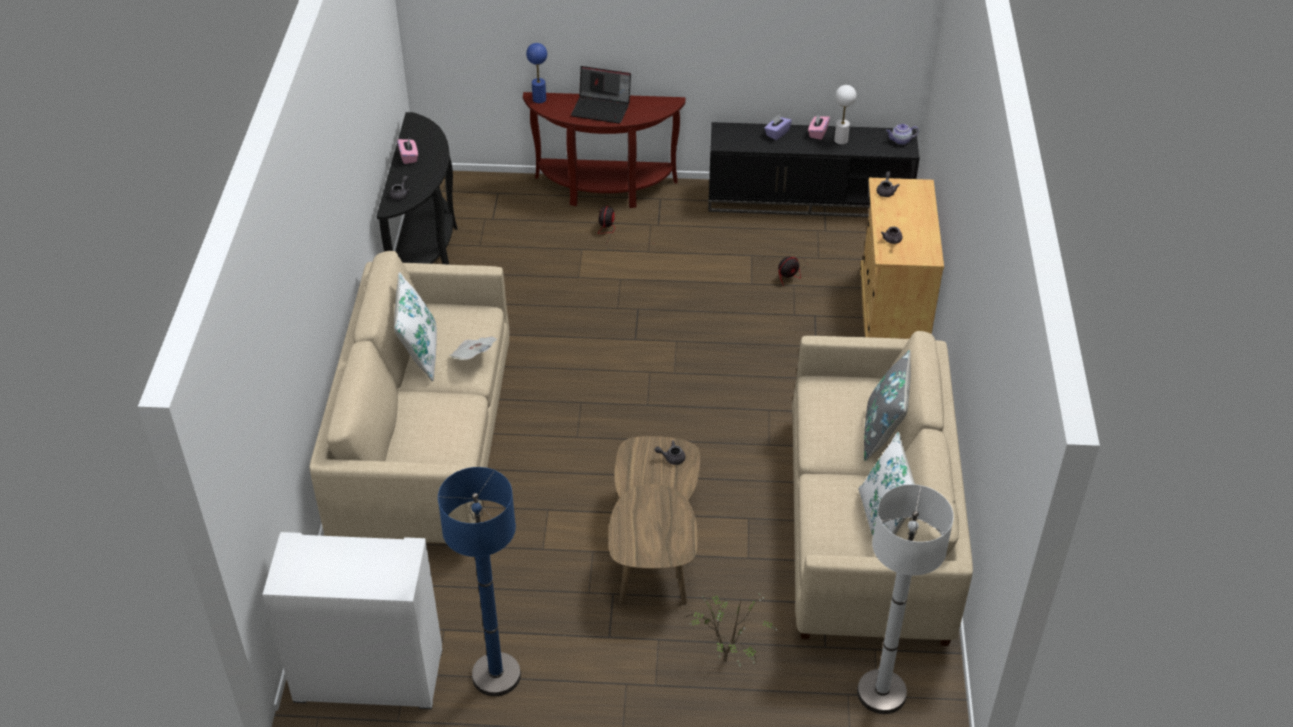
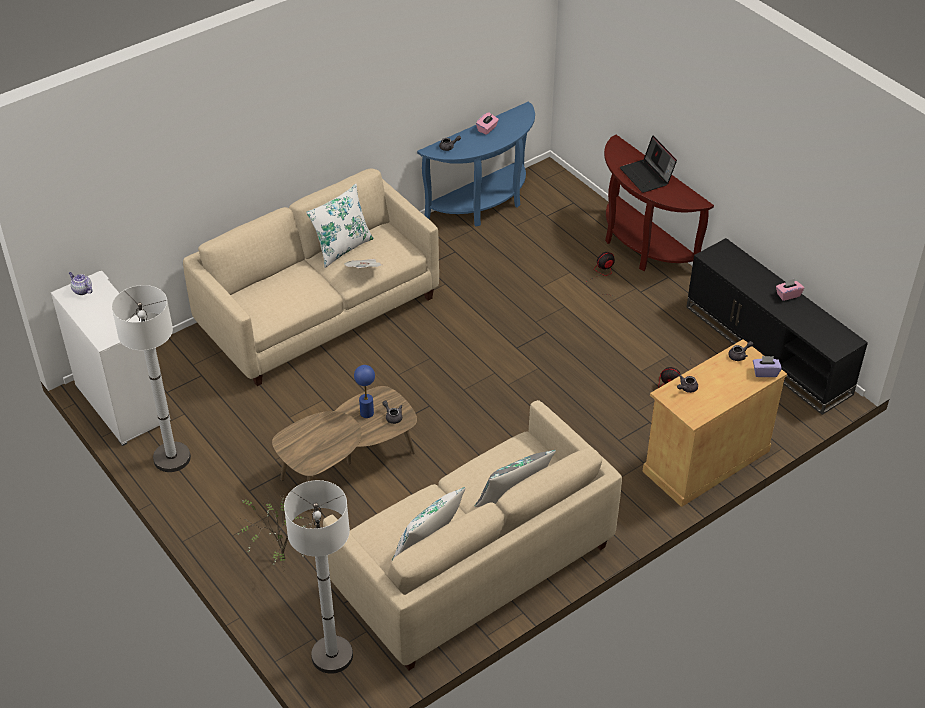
camera: 50 degrees right, 0 degrees up
black console table [376,112,458,265] -> blue console table [417,102,535,227]
blue floor lamp [438,467,521,696] -> white floor lamp [112,285,191,472]
blue table lamp [526,43,547,103] -> blue table lamp moved to [354,365,375,418]
purple tissue box [764,114,792,140] -> purple tissue box moved to [753,356,782,377]
white table lamp [834,85,857,145] -> none
teapot [886,124,919,145] -> teapot moved to [69,272,93,295]

